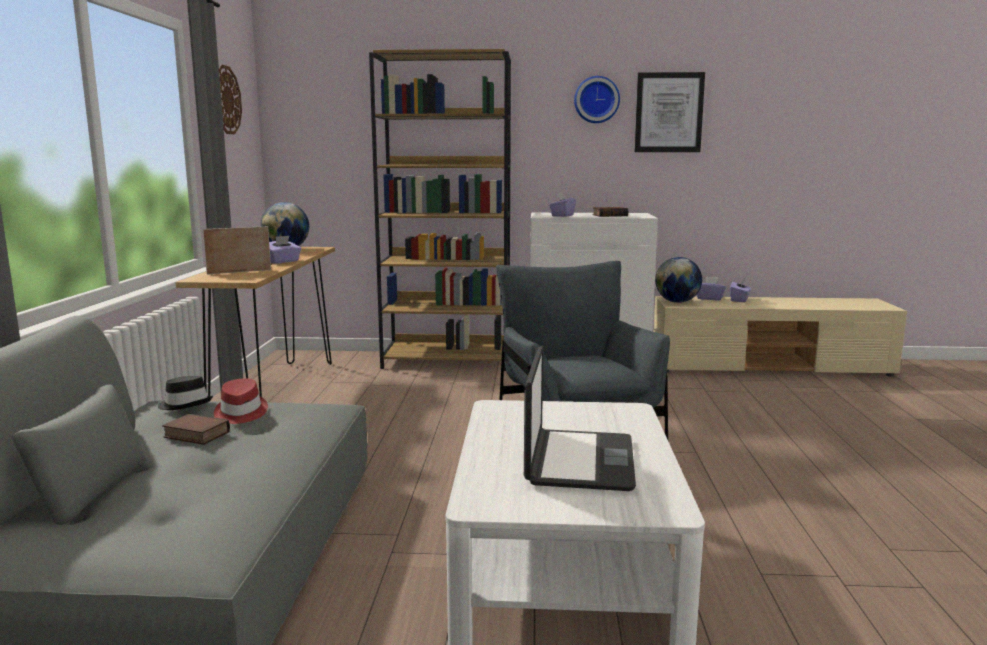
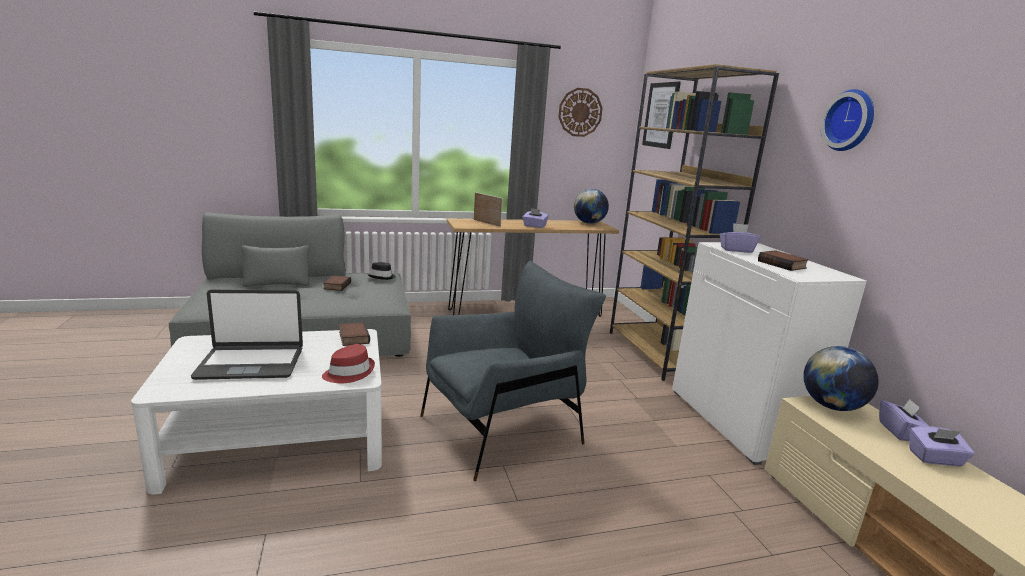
camera: 70 degrees right, 5 degrees up
red hat [214,378,268,424] -> red hat moved to [322,344,375,383]
picture [635,72,705,152] -> picture moved to [642,81,681,149]
none -> book [339,322,370,346]

